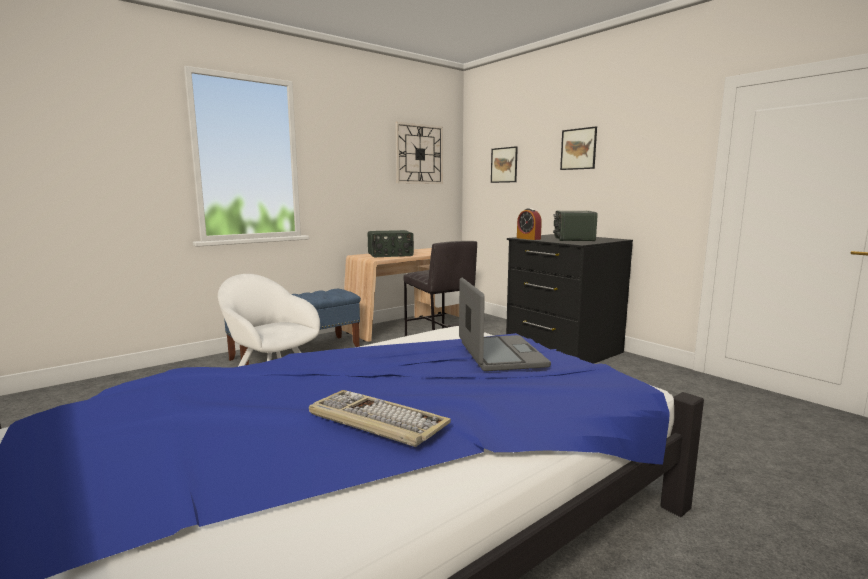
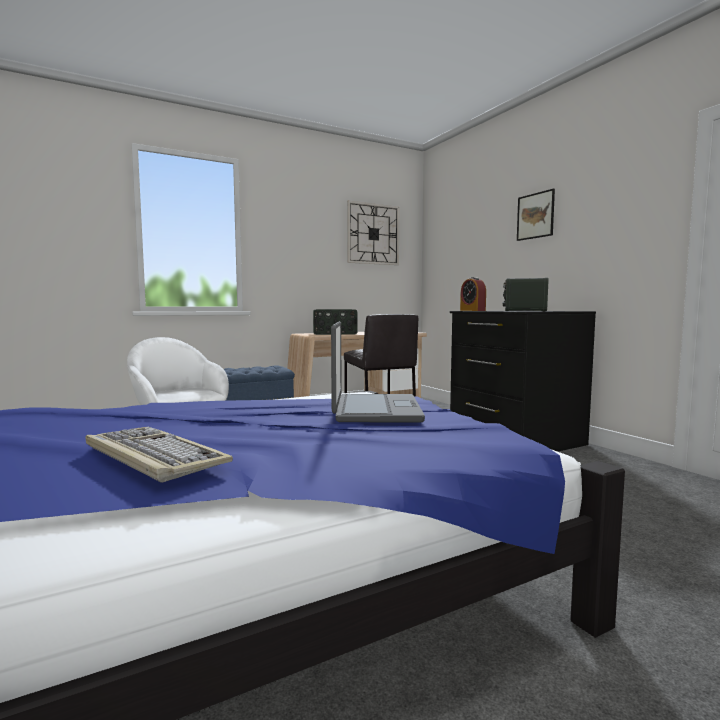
camera: 10 degrees right, 5 degrees down
picture [491,146,518,183] -> none

